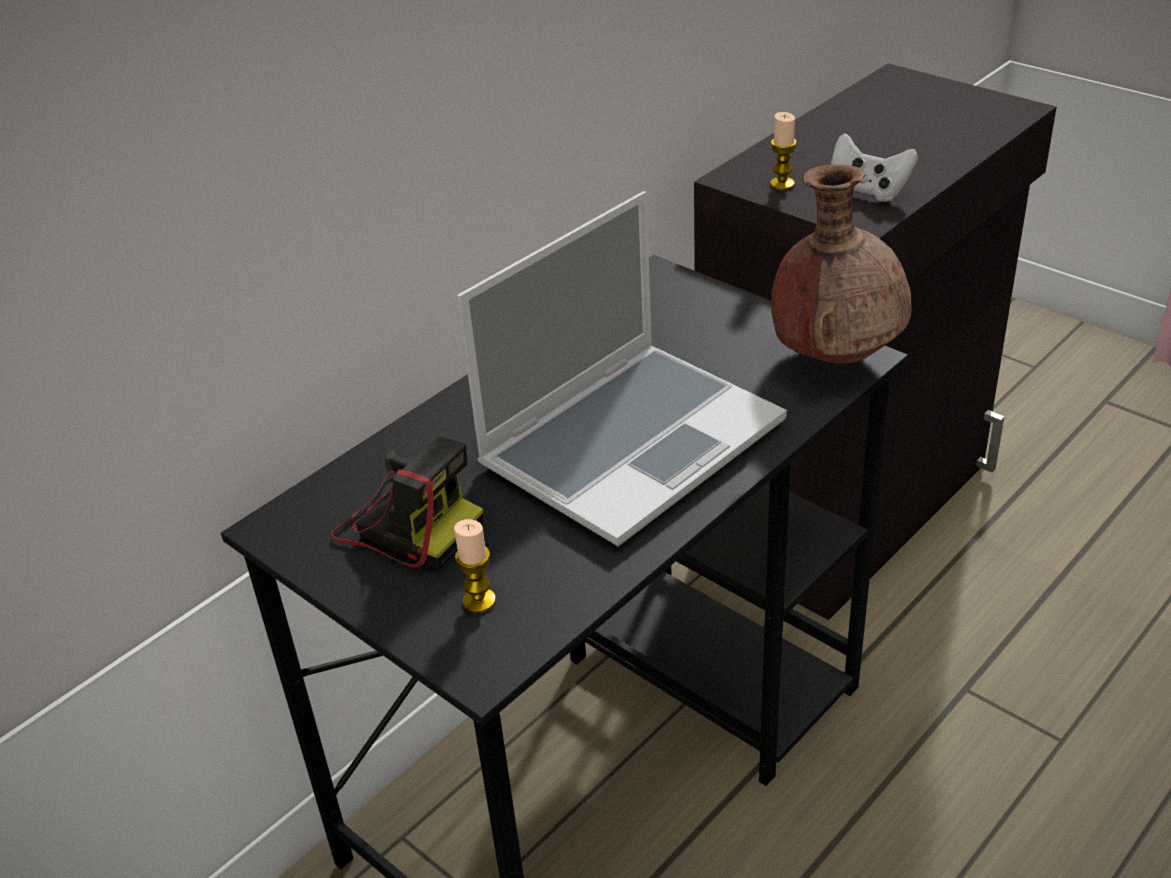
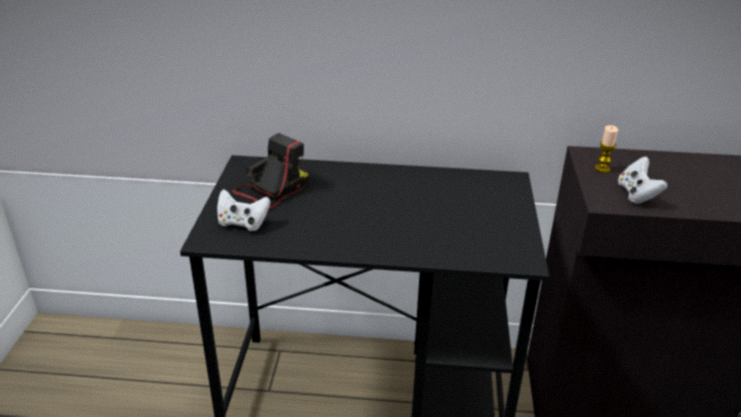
camera: 50 degrees right, 5 degrees down
camera [331,437,483,569] -> camera turned 135 degrees counterclockwise [232,133,308,209]
candle [454,519,496,613] -> white game controller [217,189,270,231]
laptop [457,191,787,546] -> none
brown vase [771,164,911,364] -> none

